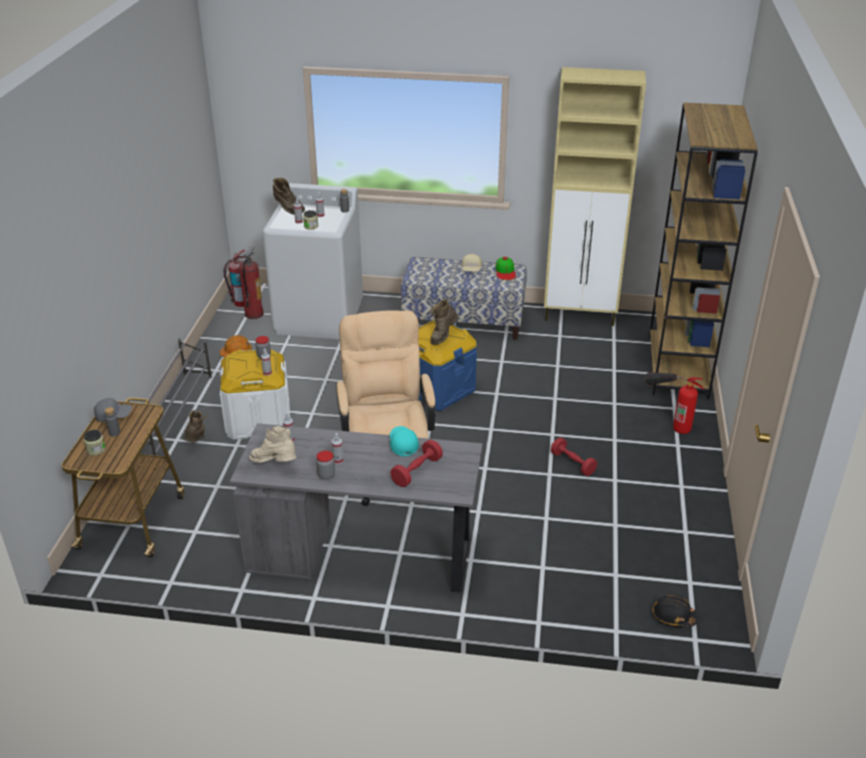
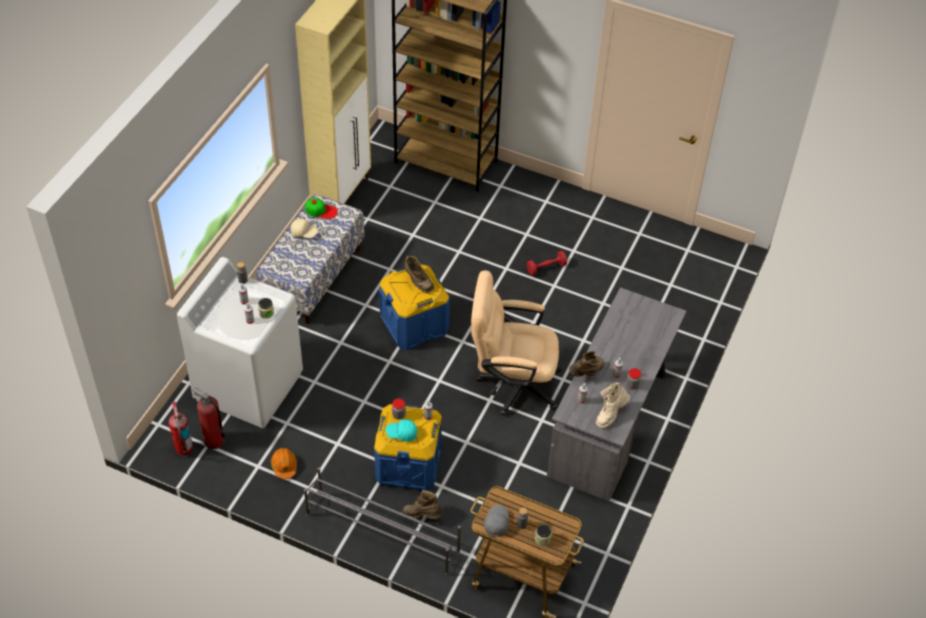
camera: 75 degrees left, 15 degrees up
white storage box [220,350,290,440] -> blue storage box [374,404,442,491]
brown boot [273,178,305,215] -> brown boot moved to [569,351,604,376]
turquoise cap [390,426,419,456] -> turquoise cap moved to [386,419,418,442]
red dumbbell [390,440,443,487] -> none
fire extinguisher [645,372,705,434] -> none
black hard hat [652,595,698,627] -> none

